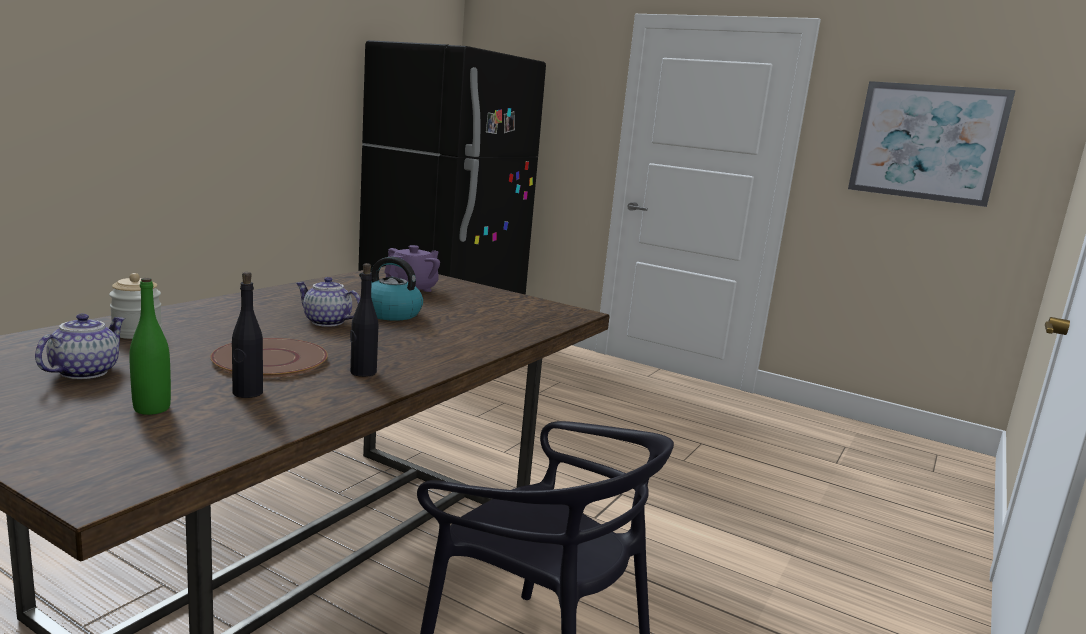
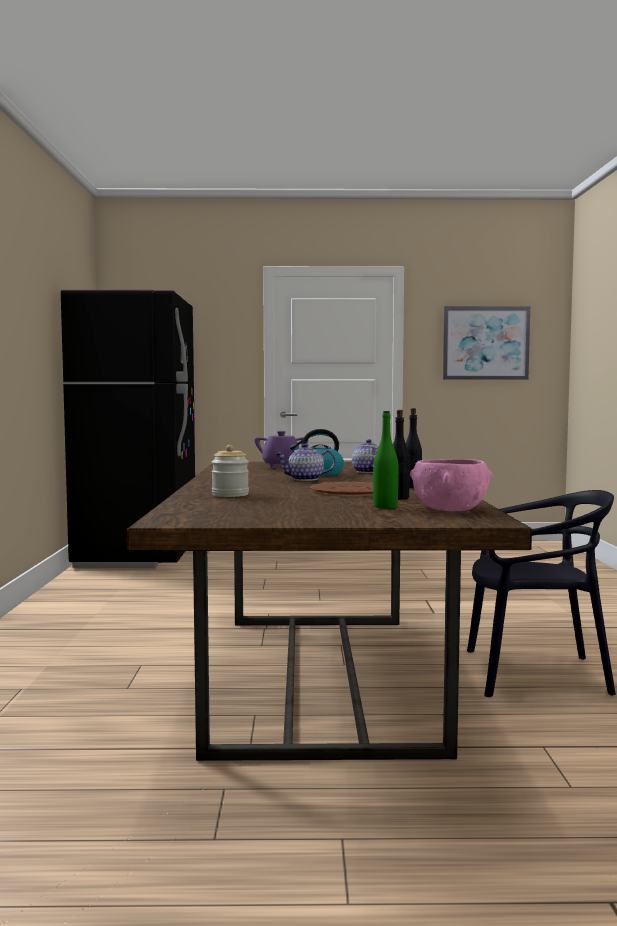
camera: 30 degrees left, 10 degrees down
teapot [35,314,125,379] -> teapot moved to [352,439,379,473]
none -> pink bowl [410,459,493,511]

